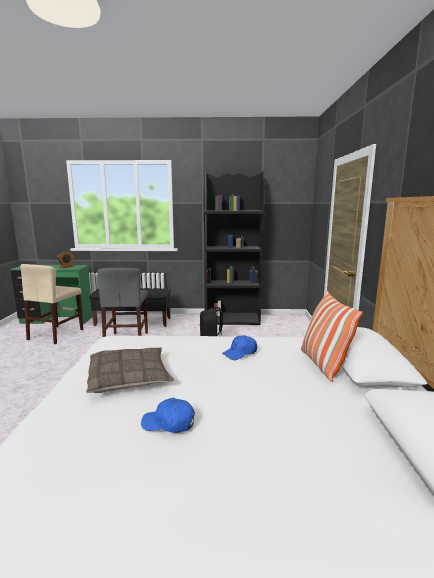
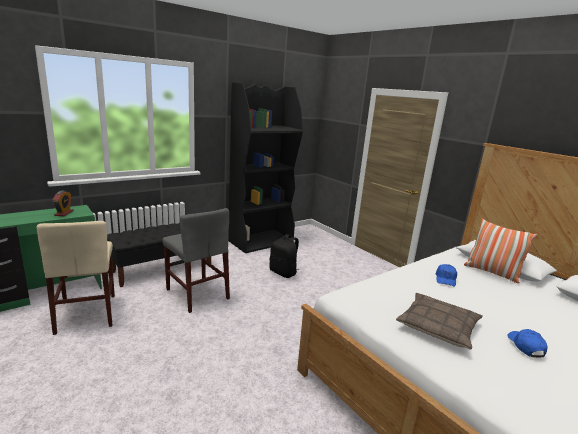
camera: 40 degrees left, 5 degrees up
blue cap [141,398,195,433] -> blue cap turned 120 degrees clockwise [507,329,547,358]

